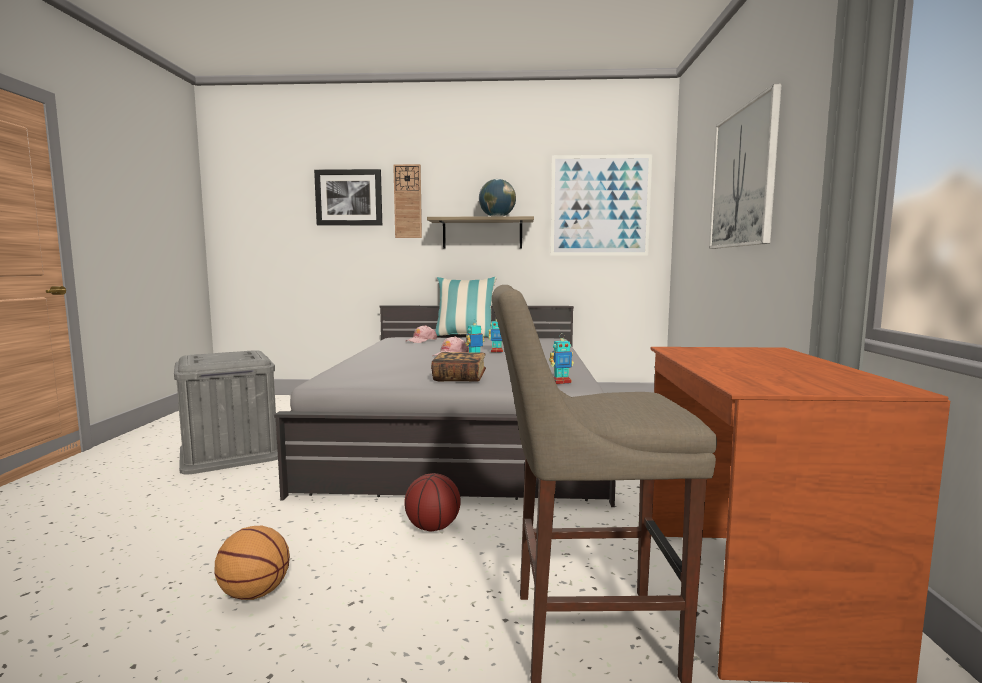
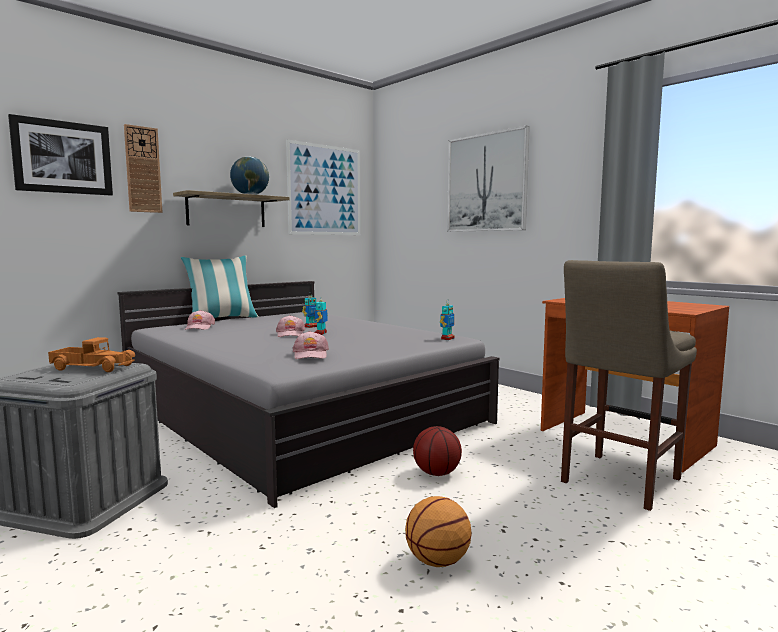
camera: 45 degrees left, 0 degrees up
book [431,352,486,382] -> none
none -> toy truck [48,337,135,372]
none -> pink cap [292,331,329,359]

